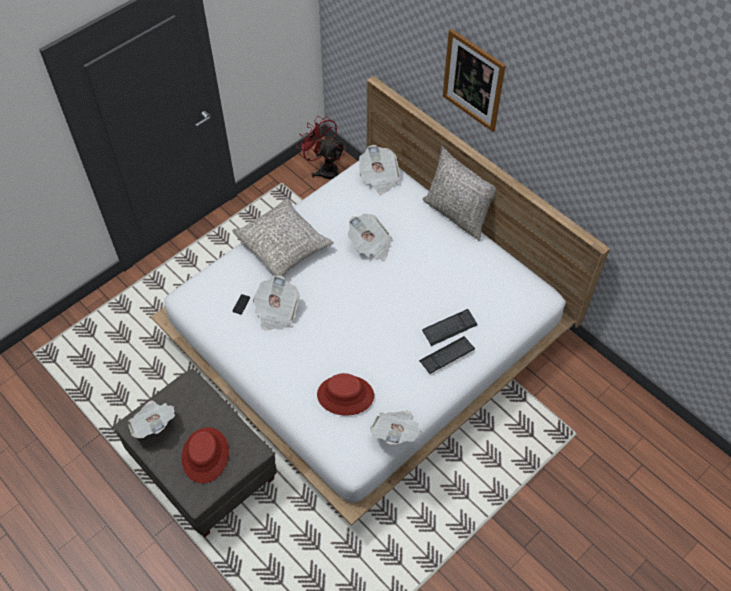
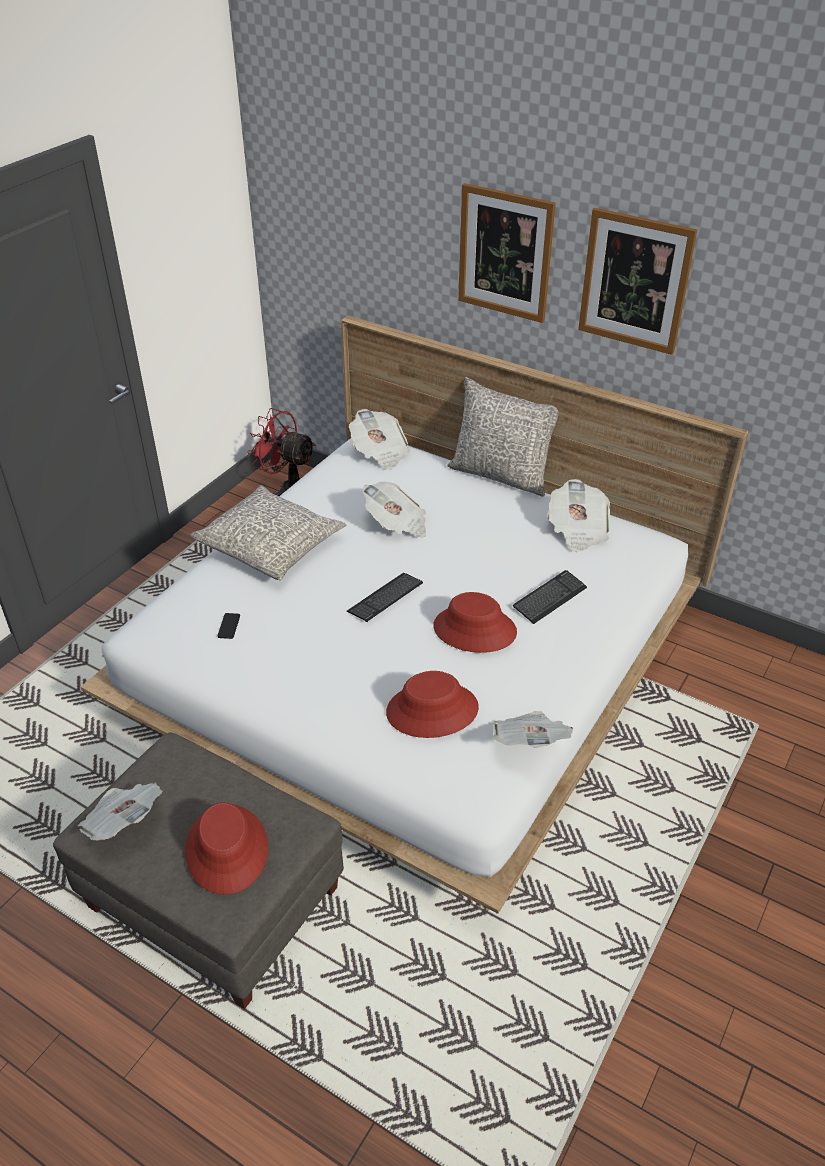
camera: 15 degrees left, 15 degrees down
newspaper [253,276,300,331] -> newspaper moved to [547,479,610,552]
keyboard [419,336,475,374] -> keyboard moved to [347,573,423,622]
none -> red hat [433,592,517,653]
none -> picture [578,208,697,355]

